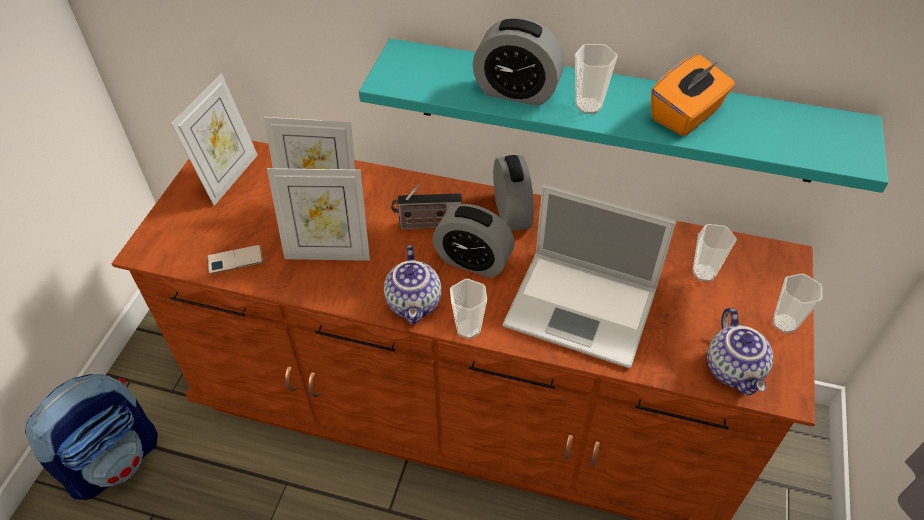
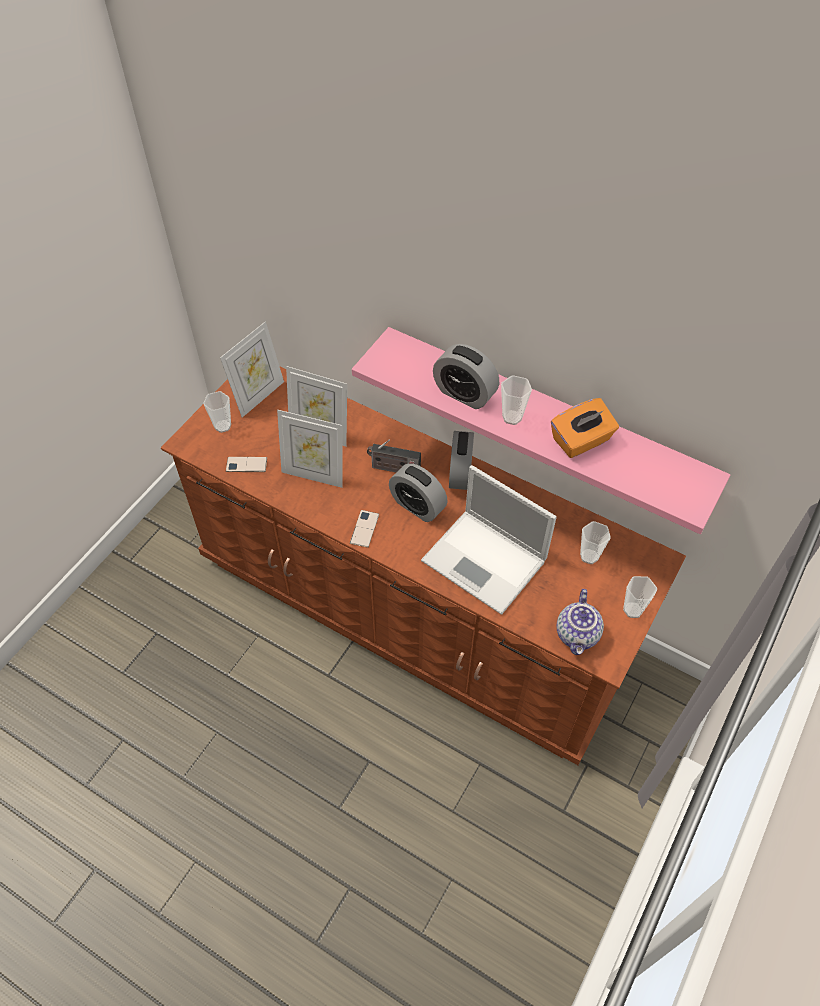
camera: 15 degrees right, 5 degrees up
backpack [25,374,158,500] -> none
turquoise shelf [359,39,888,193] -> pink shelf [352,327,730,534]
teapot [384,245,442,324] -> phone [350,510,379,548]
cup [450,279,487,339] -> cup moved to [203,391,231,433]

